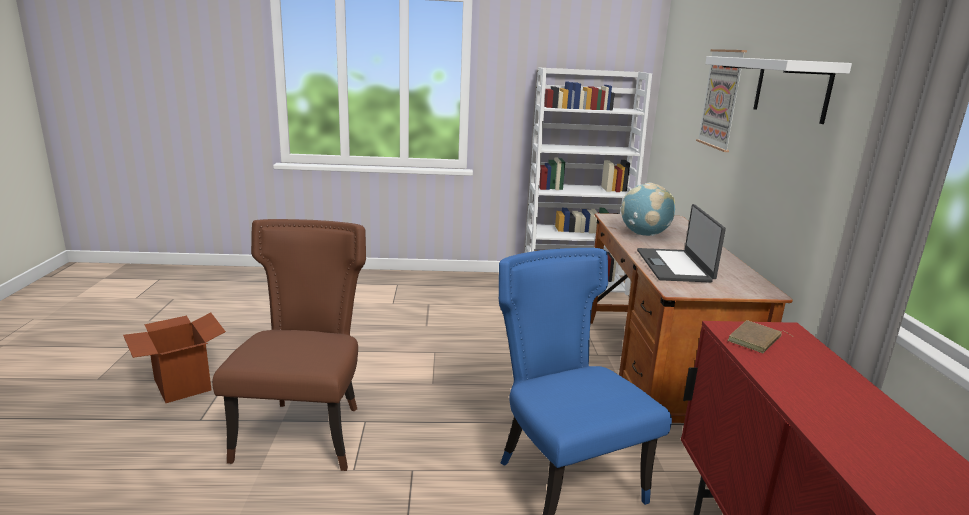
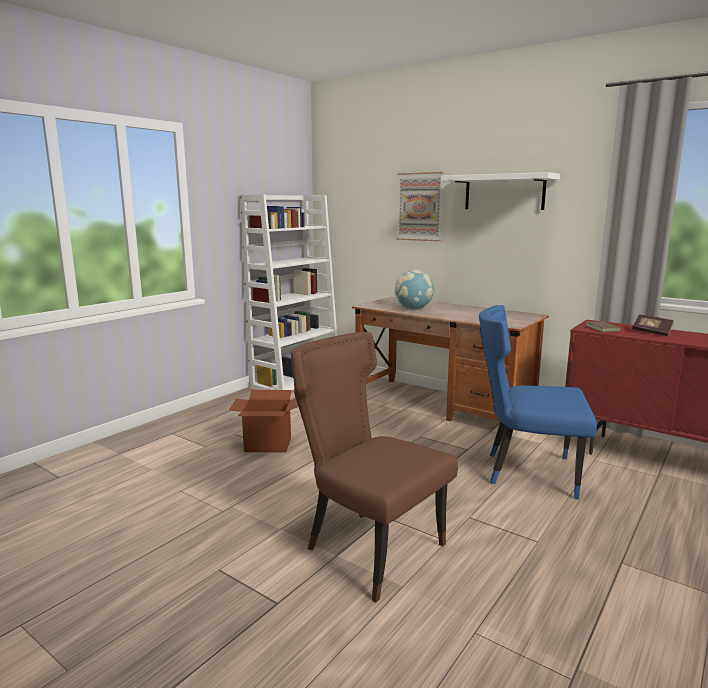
camera: 50 degrees left, 5 degrees down
cardboard box [123,313,226,403] -> cardboard box moved to [229,390,298,453]
laptop [637,204,726,283] -> none
none -> book [632,314,674,336]

